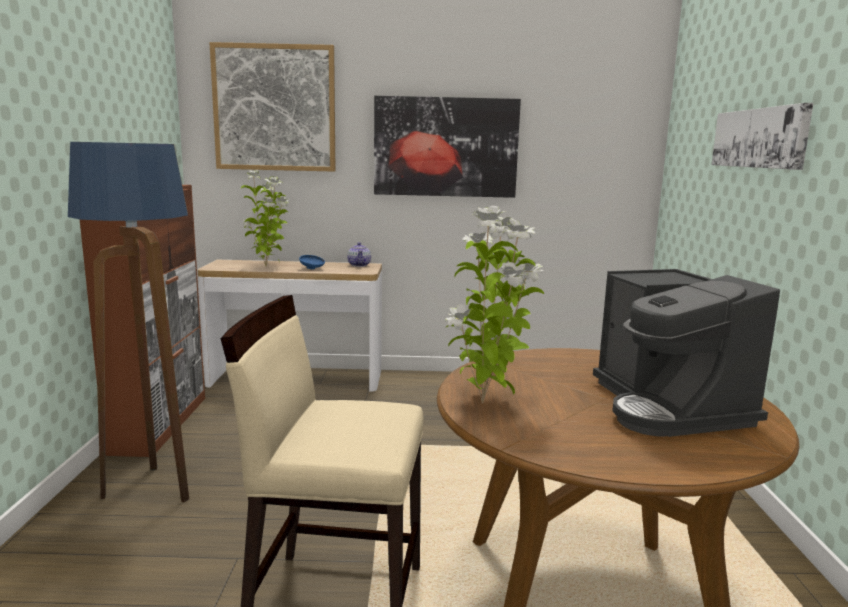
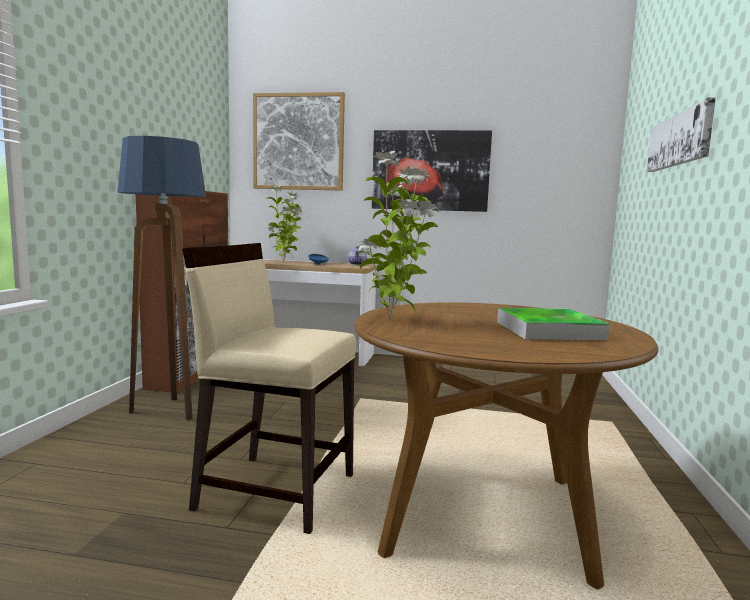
camera: 10 degrees right, 5 degrees down
coffee machine [593,269,780,437] -> tray [497,308,609,340]

